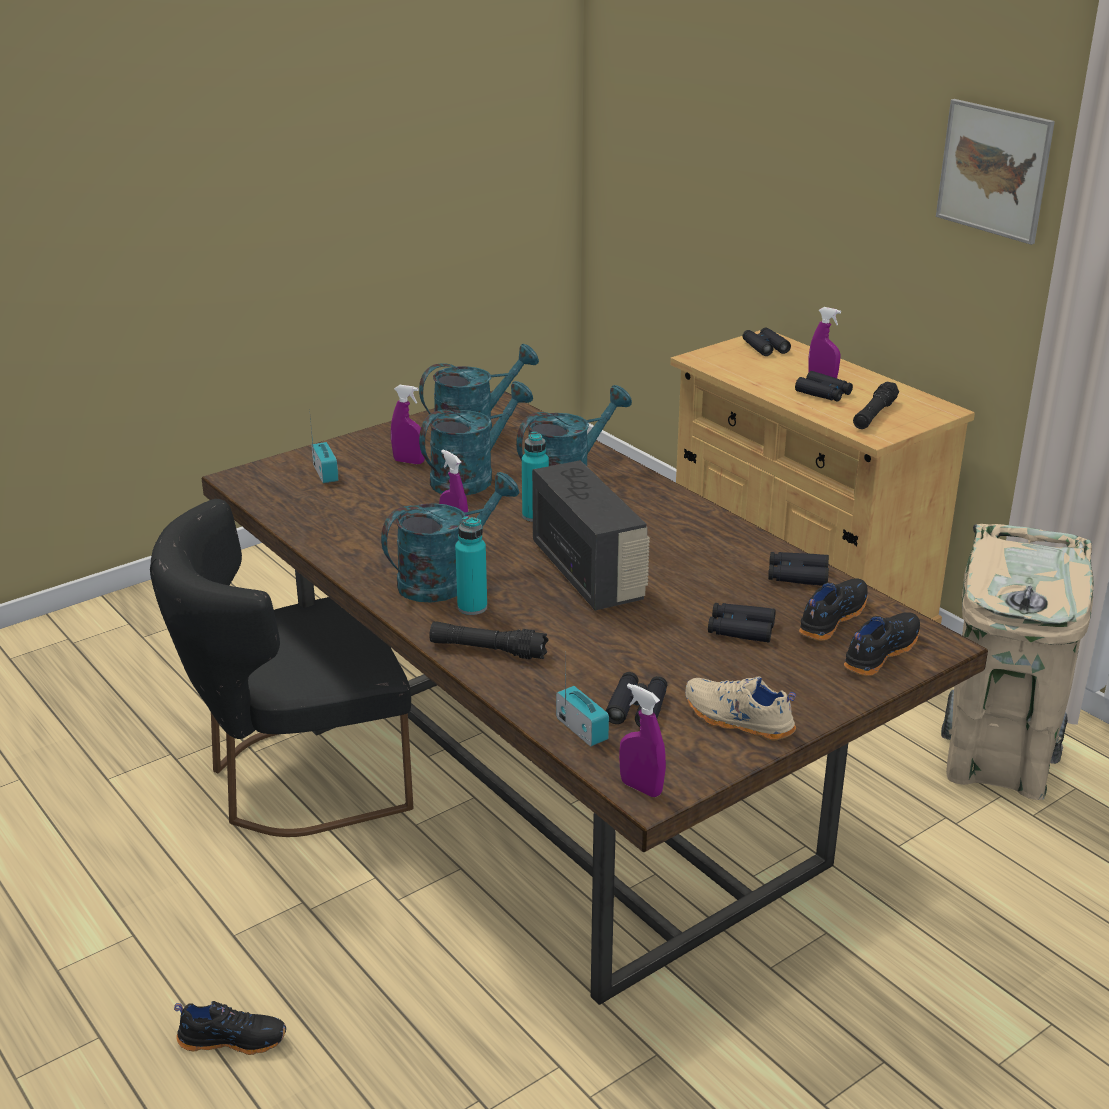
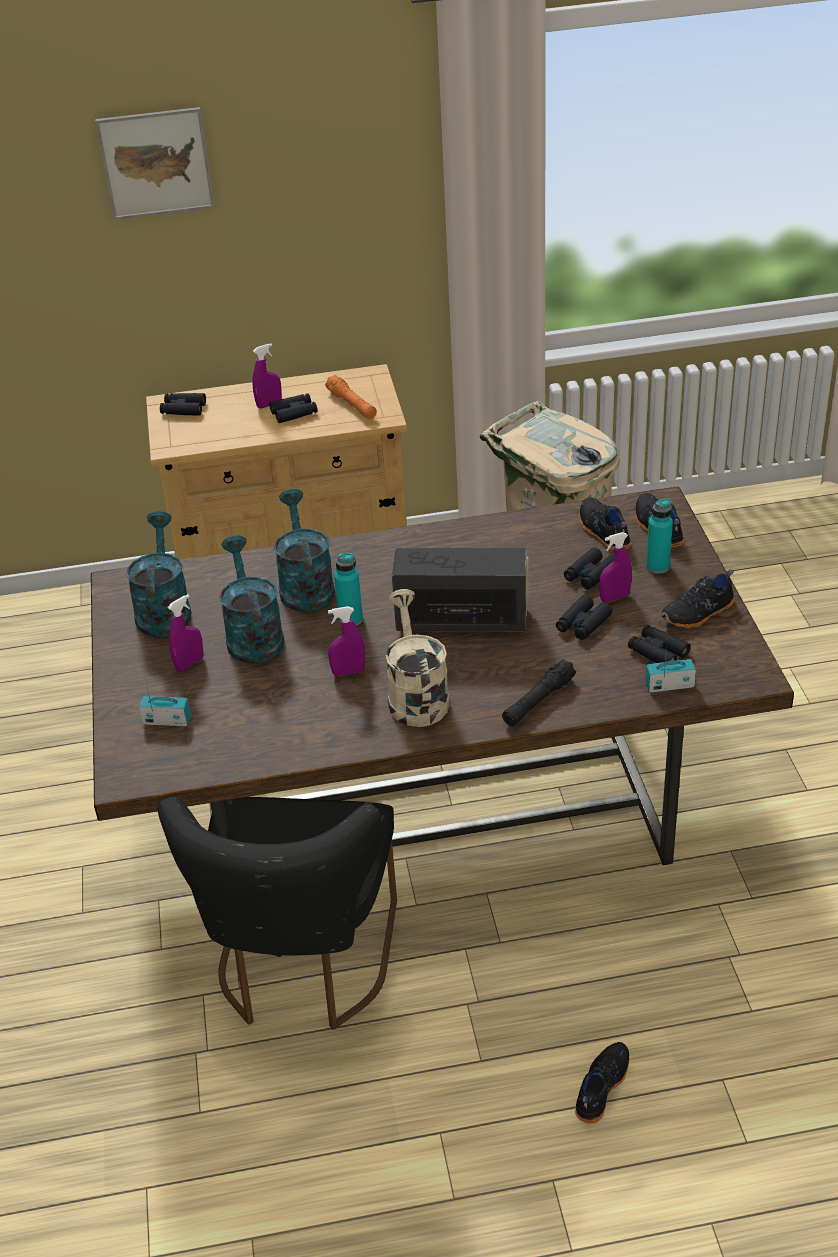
camera: 60 degrees left, 10 degrees up
turquoise watering can [381,472,519,603] -> beige watering can [386,589,450,727]
turquoise bottle [455,516,487,615] -> turquoise bottle moved to [646,498,673,574]
purple spray bottle [619,683,666,797] -> purple spray bottle moved to [599,532,632,603]
beige shoe [685,676,796,740] -> black shoe [661,569,734,628]
black binoculars [768,552,829,586] -> black binoculars moved to [556,595,612,640]
black flashlight [853,382,899,429] -> orange flashlight [325,375,377,420]
picture [936,99,1055,245] -> picture moved to [95,107,214,220]

